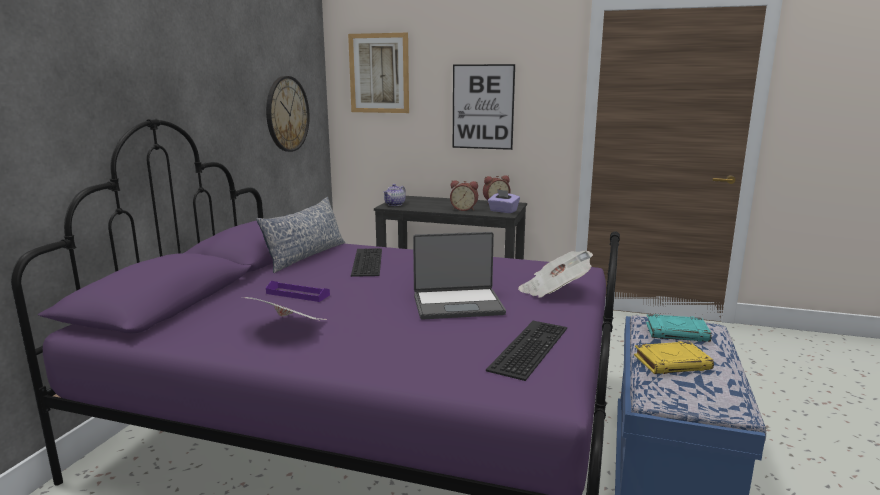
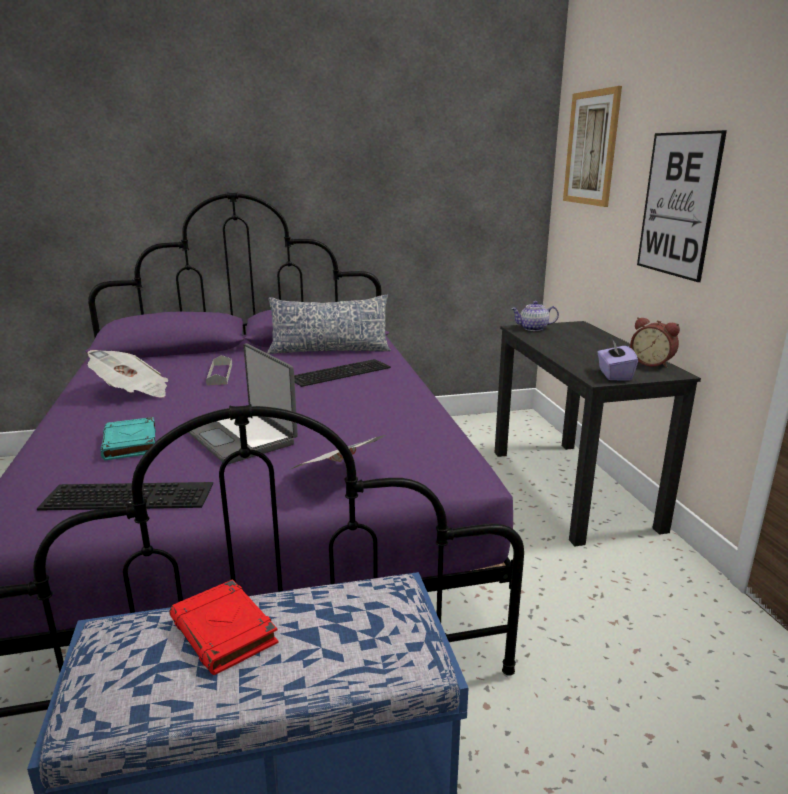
camera: 60 degrees right, 5 degrees up
wall clock [266,76,310,152] -> none
purple tray [266,281,330,302] -> grey tray [206,355,232,385]
alarm clock [450,180,478,211] -> none
yellow book [634,341,714,374] -> red book [169,579,278,675]
turquoise book [646,314,712,342] -> turquoise book moved to [101,417,156,460]

